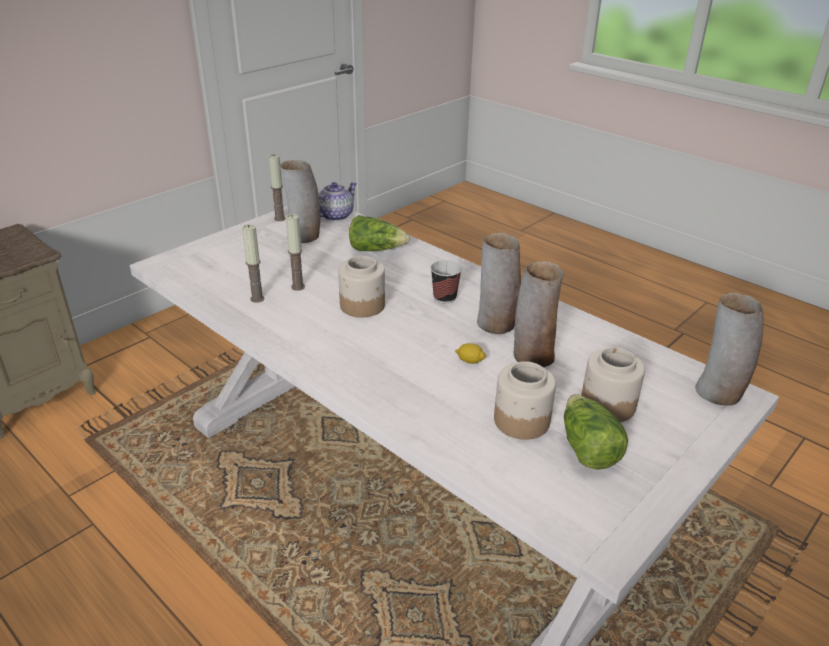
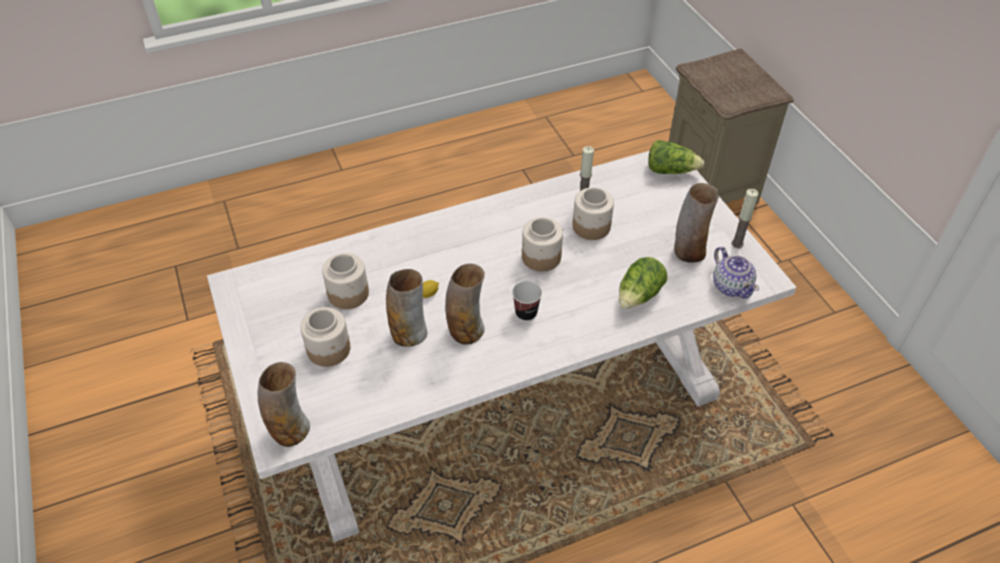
camera: 115 degrees right, 15 degrees up
candle [286,214,305,291] -> jar [572,187,614,240]
lettuce [564,394,628,470] -> lettuce moved to [648,140,705,174]

